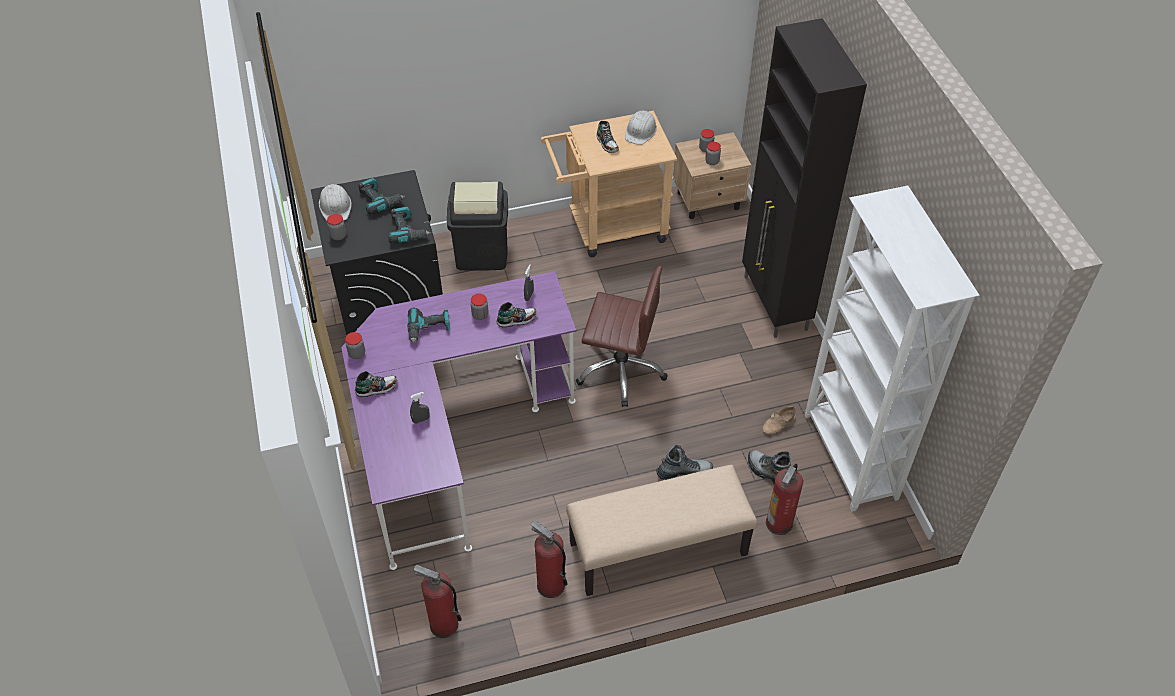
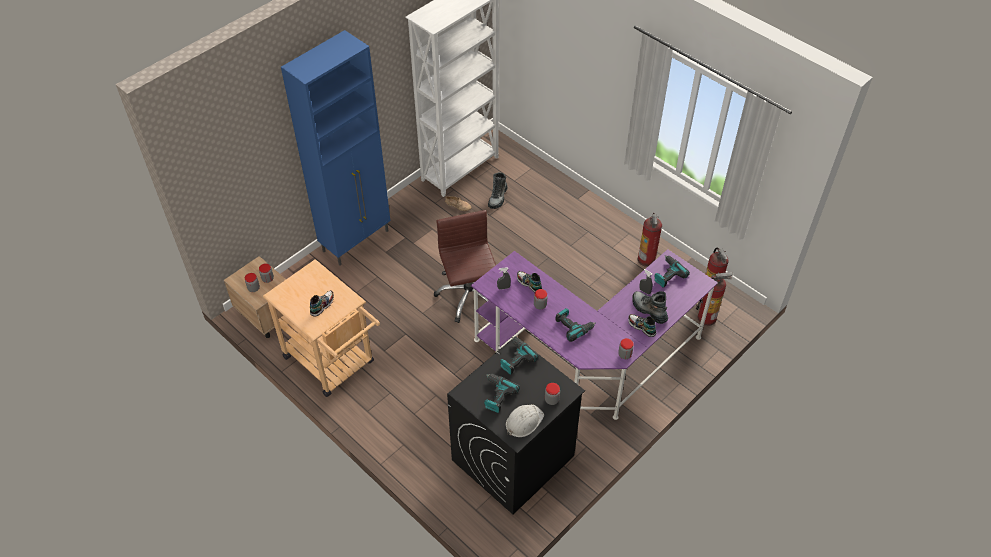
camera: 120 degrees left, 0 degrees up
black trash can [447,182,508,271] -> none
beige bench [566,465,757,596] -> none
white hard hat [625,110,657,145] -> none
boot [656,445,713,480] -> boot moved to [632,291,668,324]
black cabinet [742,18,867,338] -> blue cabinet [281,30,390,265]
fire extinguisher [766,464,803,535] -> fire extinguisher moved to [696,272,733,326]
none -> power drill [654,256,690,288]

